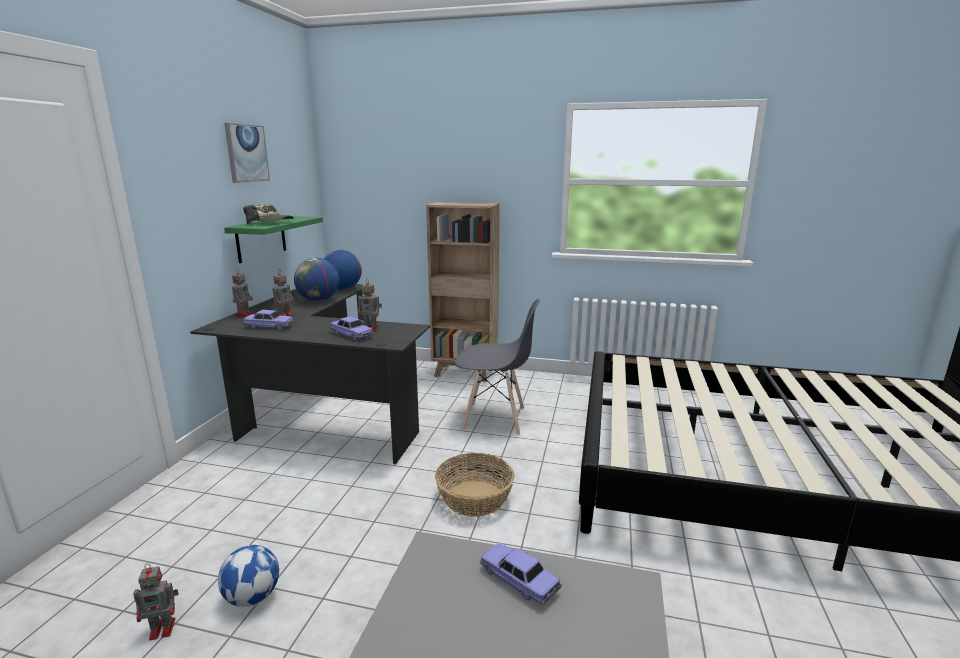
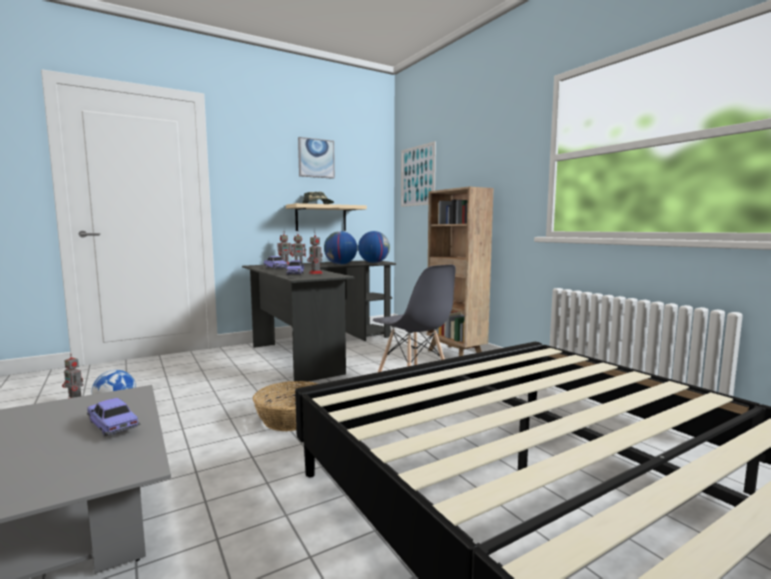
camera: 45 degrees right, 10 degrees down
green shelf [224,216,323,263] -> beige shelf [286,203,367,231]
toy car [479,543,562,605] -> toy car turned 45 degrees counterclockwise [87,398,140,436]
none -> picture [401,141,436,207]

